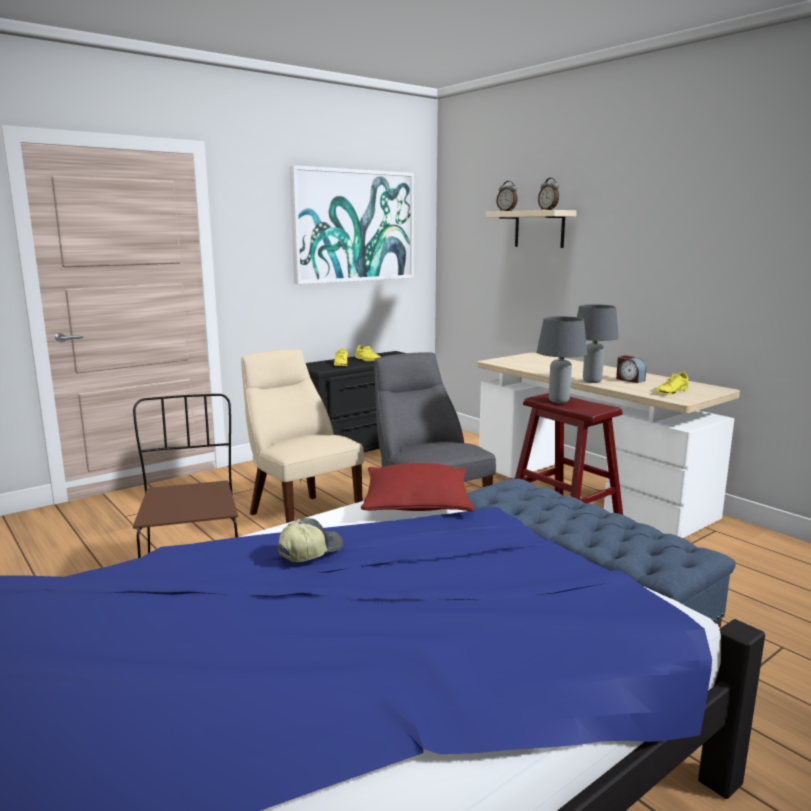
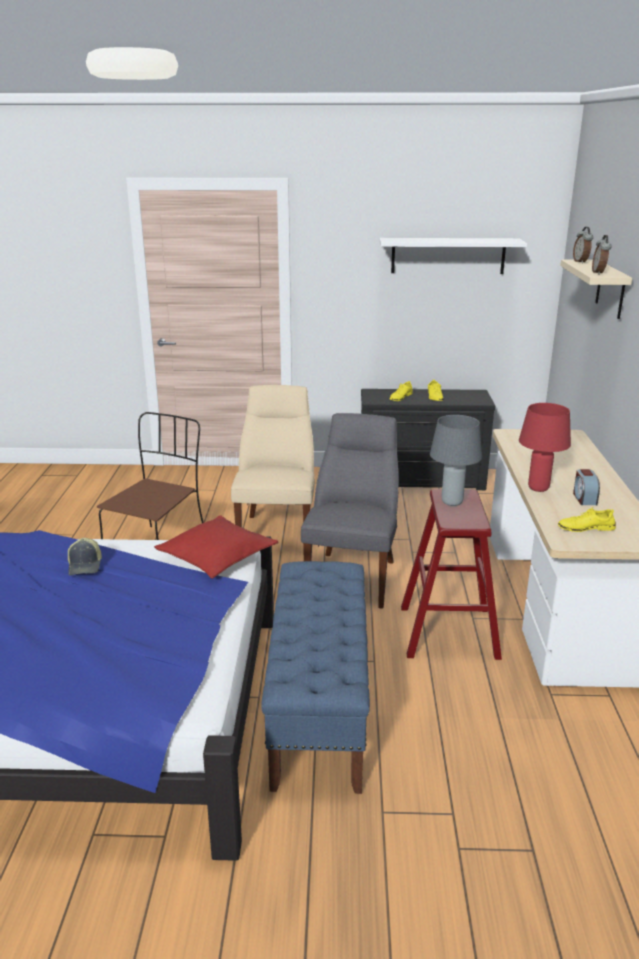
camera: 40 degrees right, 10 degrees up
cap [279,518,344,562] -> cap turned 90 degrees clockwise [68,538,102,575]
picture [290,165,414,284] -> white shelf [379,238,527,274]
grey table lamp [577,304,619,383] -> red table lamp [519,403,571,492]

